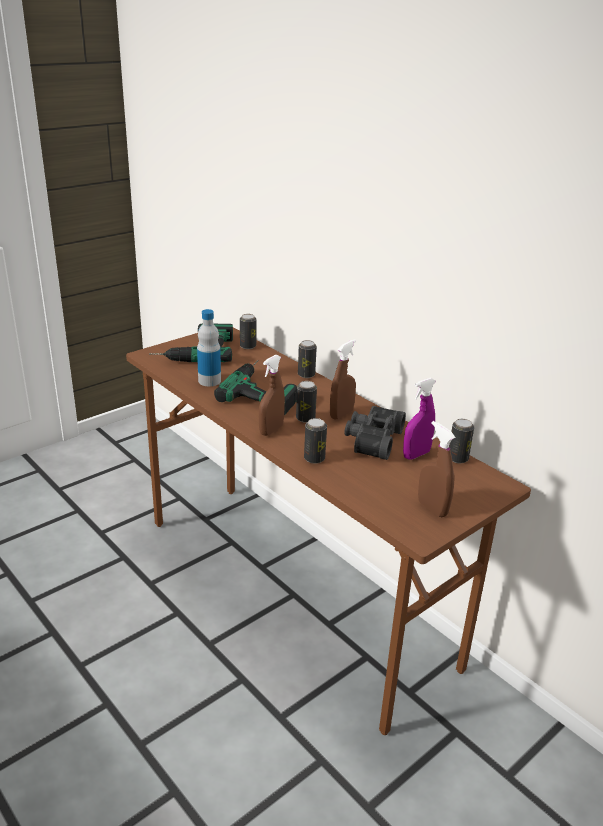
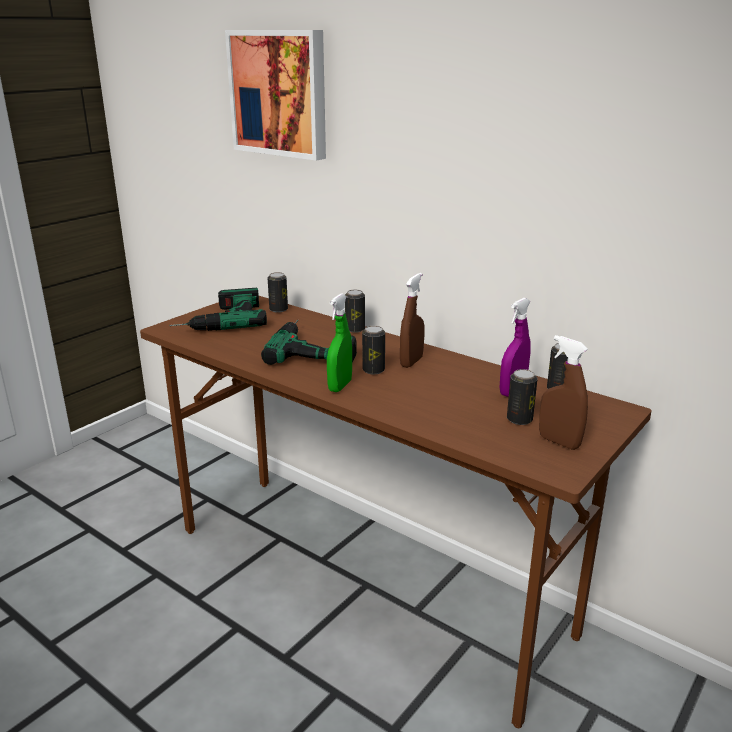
camera: 10 degrees left, 5 degrees down
bottle [197,309,221,386] -> none
brown spray bottle [259,355,285,436] -> green spray bottle [327,293,352,392]
can [304,418,327,464] -> can moved to [507,369,538,425]
black binoculars [344,406,406,460] -> none
none -> picture [225,30,326,161]

